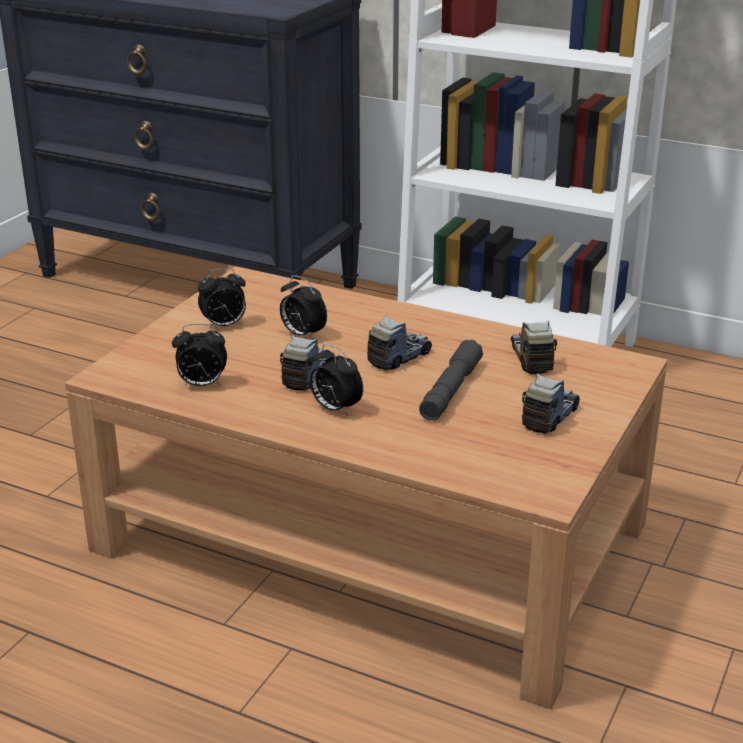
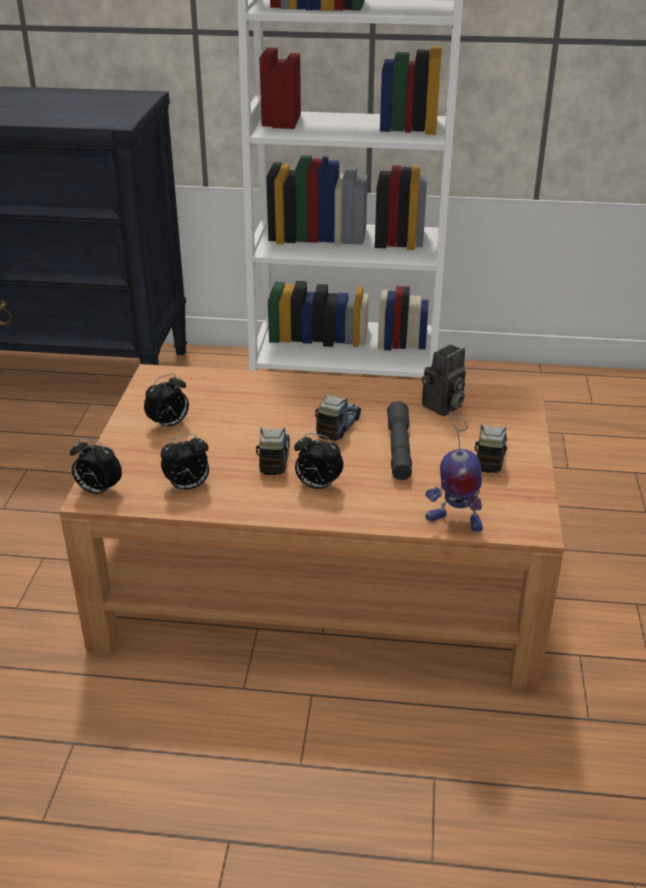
camera: 20 degrees left, 5 degrees up
alarm clock [280,275,327,340] -> alarm clock moved to [70,438,122,496]
toy truck [511,320,557,374] -> camera [422,344,466,416]
none -> toy robot [425,411,483,532]

